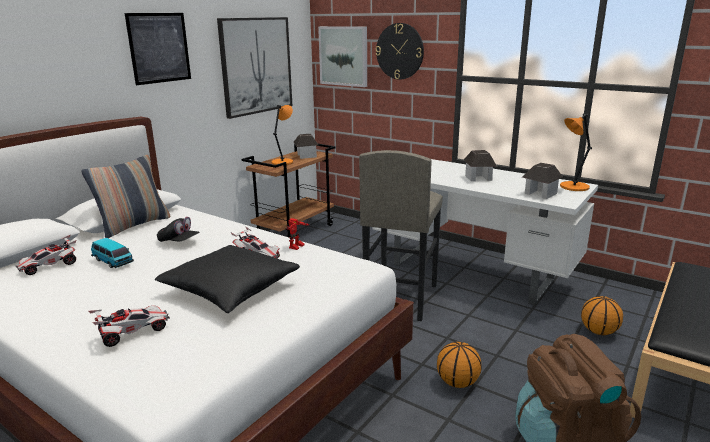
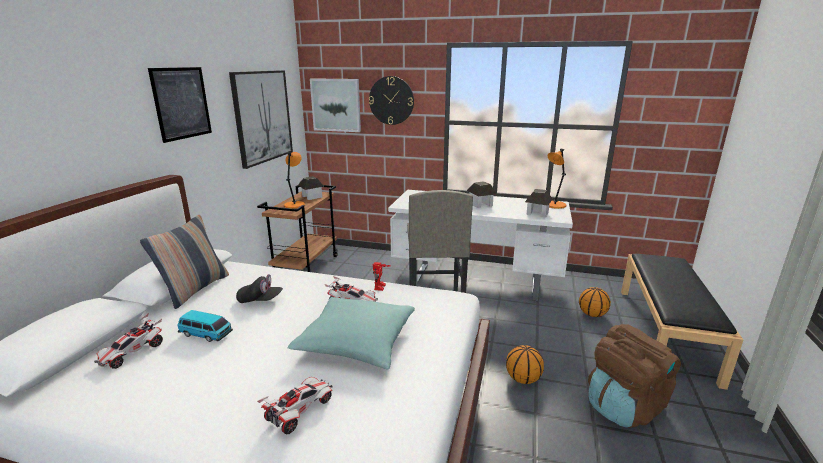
camera: 20 degrees left, 0 degrees up
black pillow [155,245,300,313] -> turquoise pillow [287,297,415,369]

